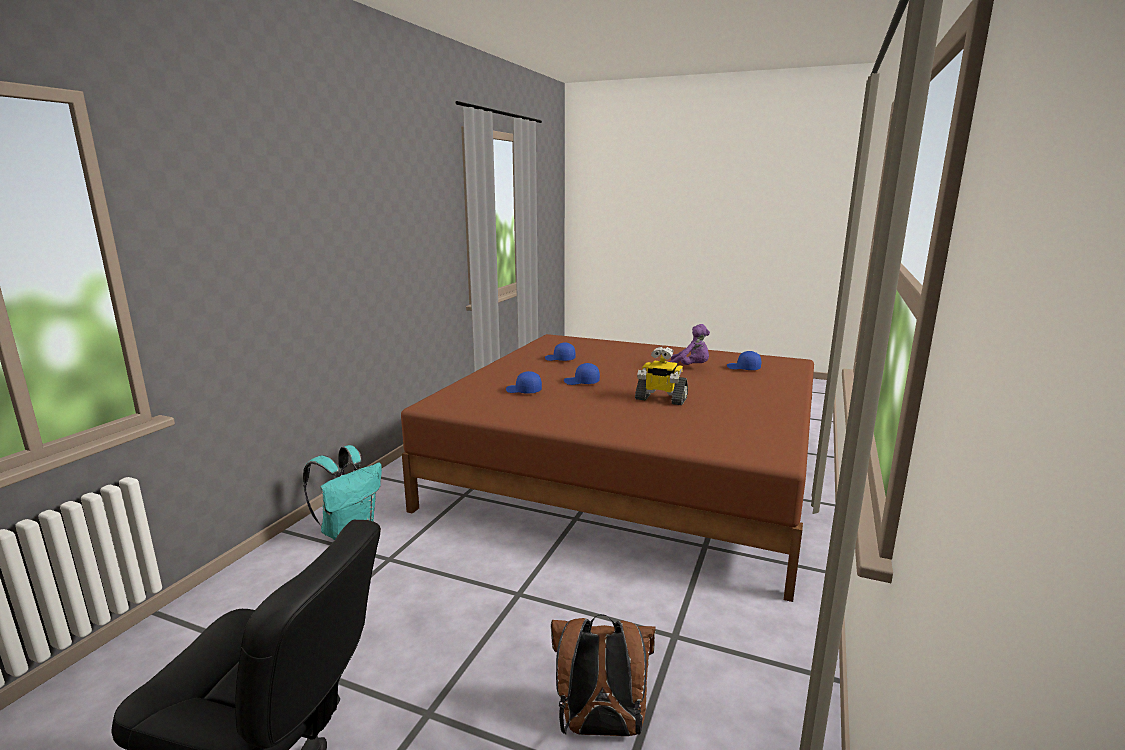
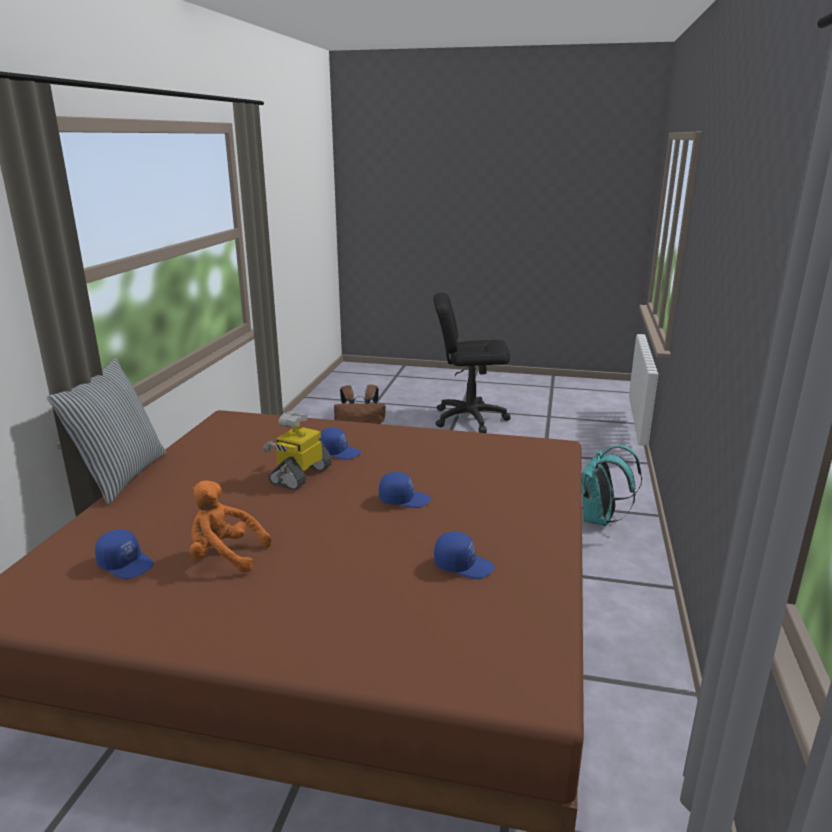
camera: 170 degrees right, 5 degrees up
blue cap [506,371,542,394] -> blue cap moved to [319,427,361,460]
toy robot [635,347,688,405] -> toy robot turned 75 degrees counterclockwise [263,411,332,490]
purple plush toy [667,324,710,365] -> orange plush toy [190,480,272,573]
none -> pillow [47,358,167,504]

